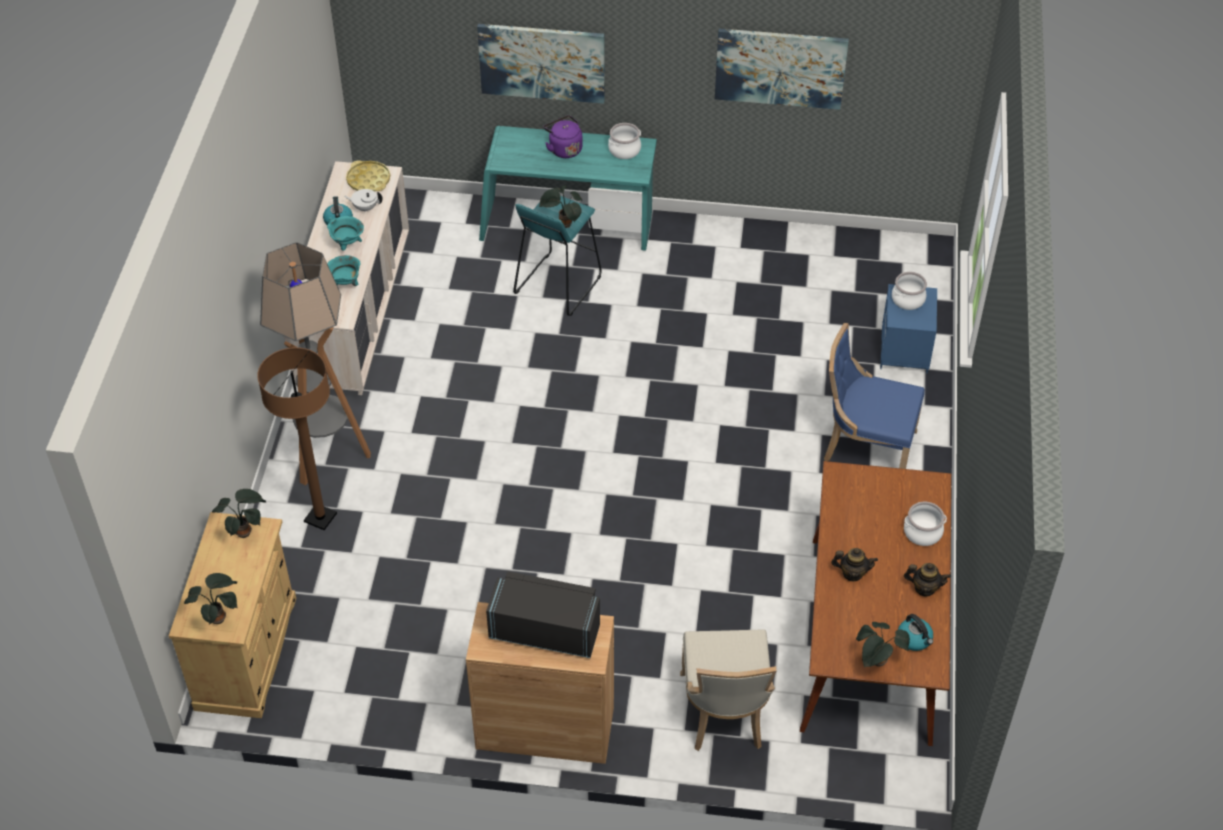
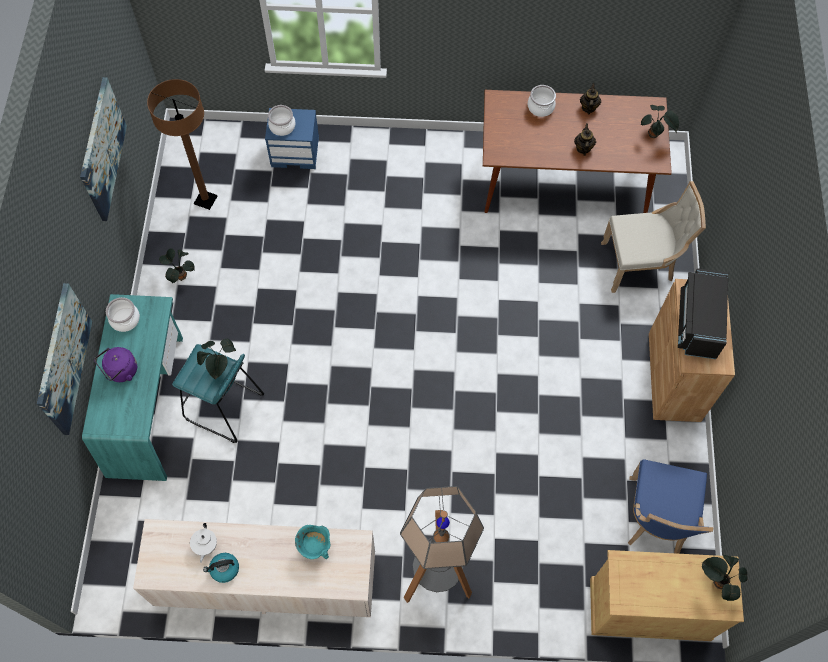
camera: 95 degrees left, 15 degrees up
potted plant [212,489,267,538] -> potted plant moved to [159,248,195,283]
brown floor lamp [257,347,337,530] -> brown floor lamp moved to [147,79,217,210]
turquoise cooking pot [327,216,364,251] -> none
yellow tray [346,160,390,192] -> none
blue chair [824,323,925,469] -> blue chair moved to [628,459,714,554]
kettle [898,614,933,651] -> none

